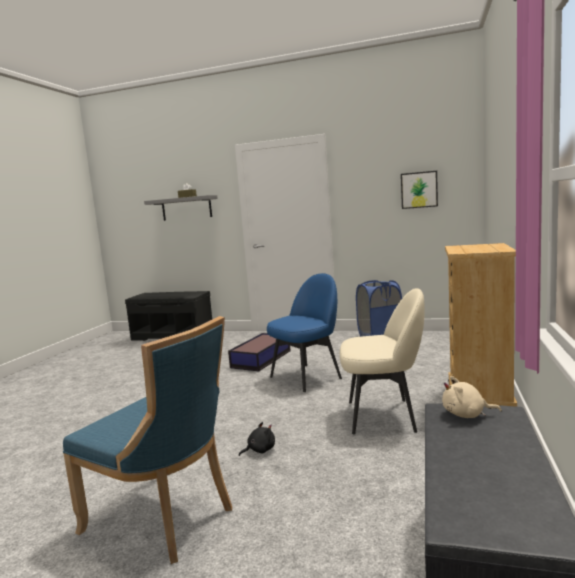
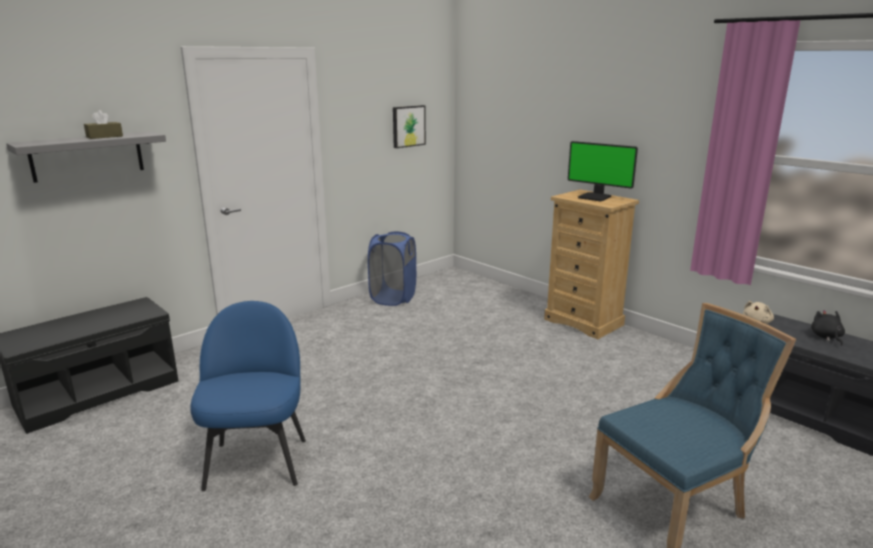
camera: 60 degrees left, 10 degrees up
storage box [228,333,291,371] -> none
black plush toy [239,422,275,456] -> black plush toy moved to [811,310,845,346]
blue chair [267,273,342,392] -> blue chair moved to [190,301,306,491]
beige chair [340,288,424,435] -> none
none -> monitor [568,141,638,202]

